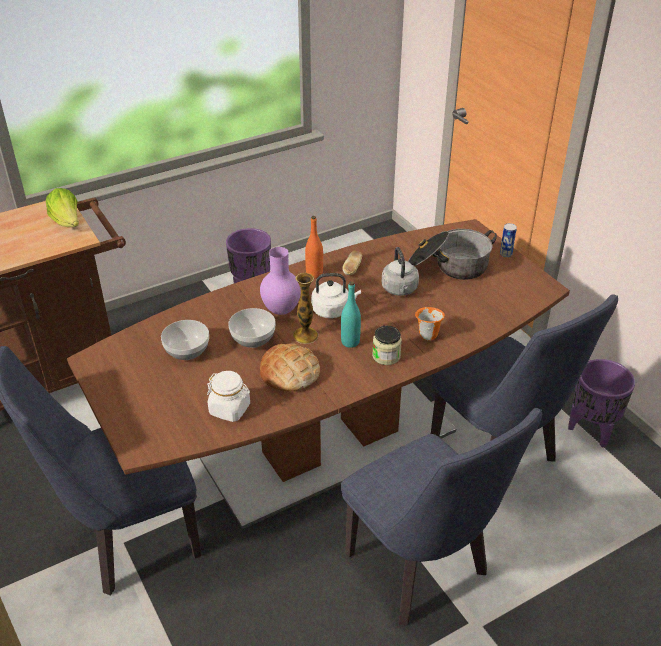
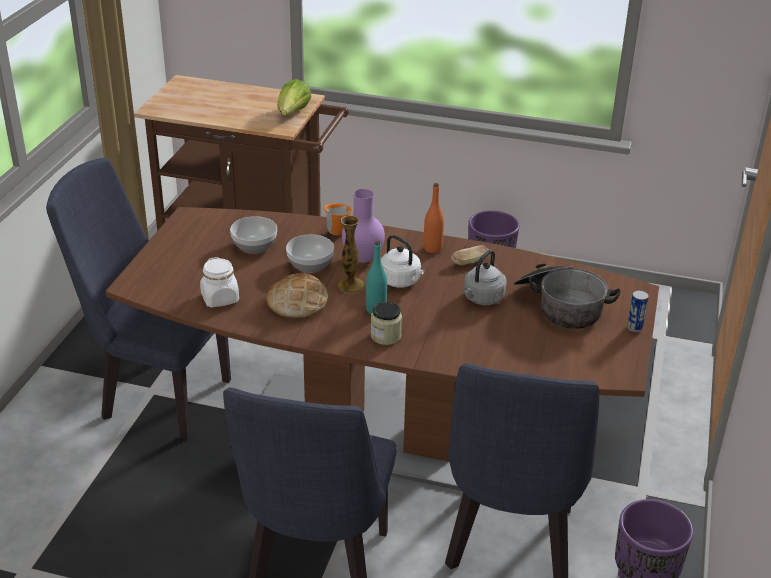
camera: 45 degrees right, 5 degrees down
orange mug [415,307,445,341] -> orange mug moved to [324,203,353,236]

